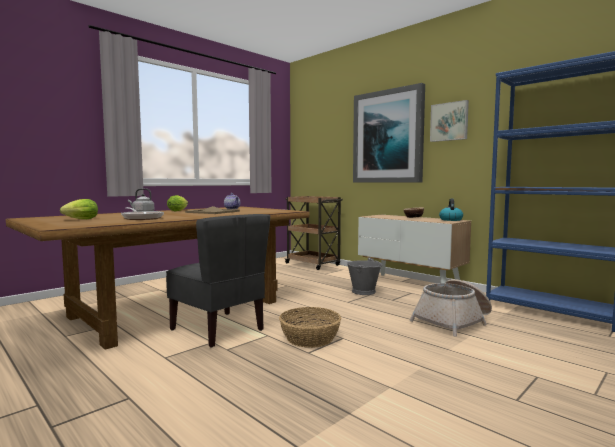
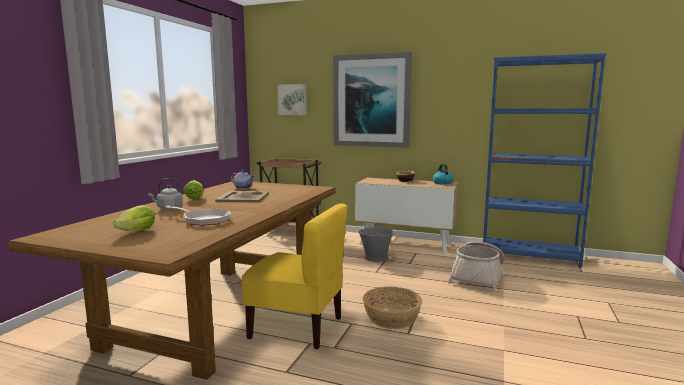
camera: 25 degrees left, 5 degrees up
grey chair [166,214,270,348] -> yellow chair [241,204,347,349]
picture [430,100,469,142] -> picture moved to [277,84,307,115]

